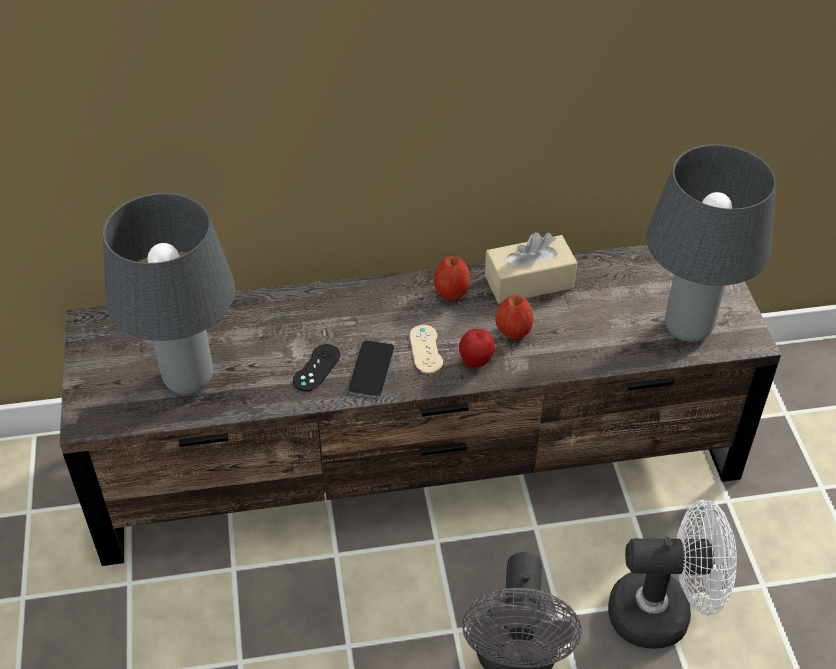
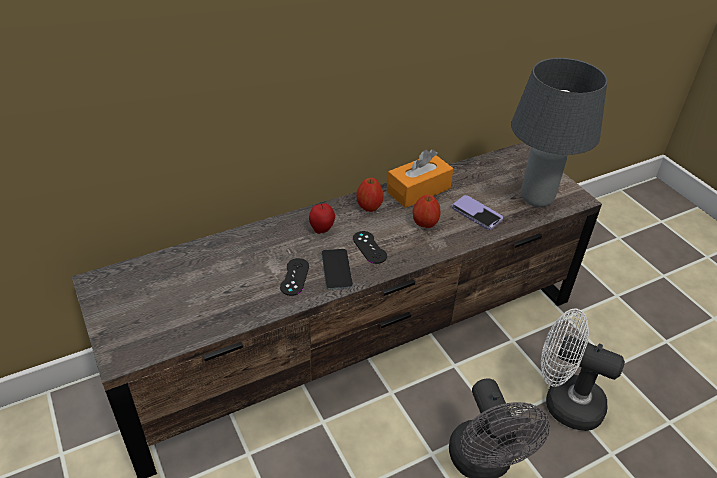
camera: 20 degrees left, 5 degrees down
grey table lamp [103,193,235,394] -> none
beige game controller [409,325,443,374] -> black game controller [353,231,387,264]
apple [459,329,495,367] -> apple moved to [309,204,335,234]
beige tissue box [485,232,577,304] -> orange tissue box [387,149,453,208]
white fan [608,499,737,649] -> white fan turned 135 degrees counterclockwise [541,308,625,431]
none -> phone [452,195,503,230]

